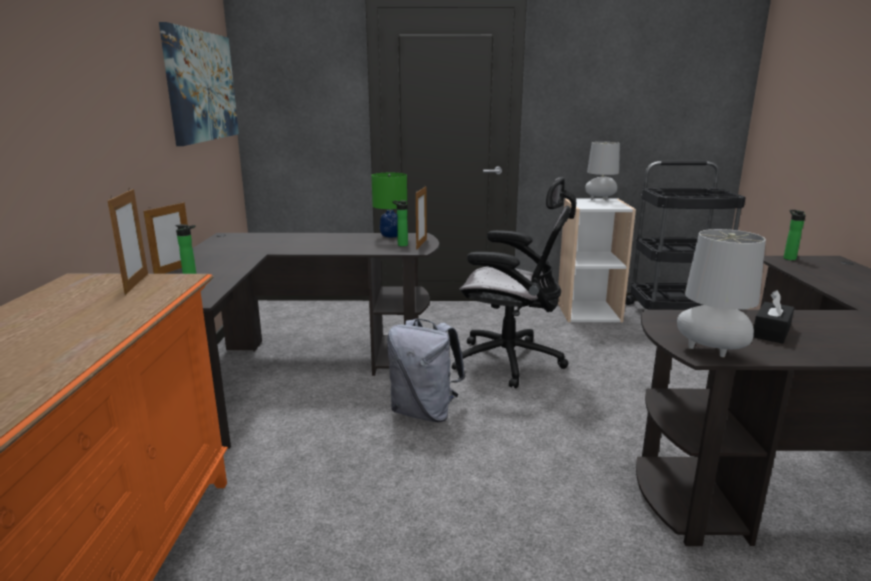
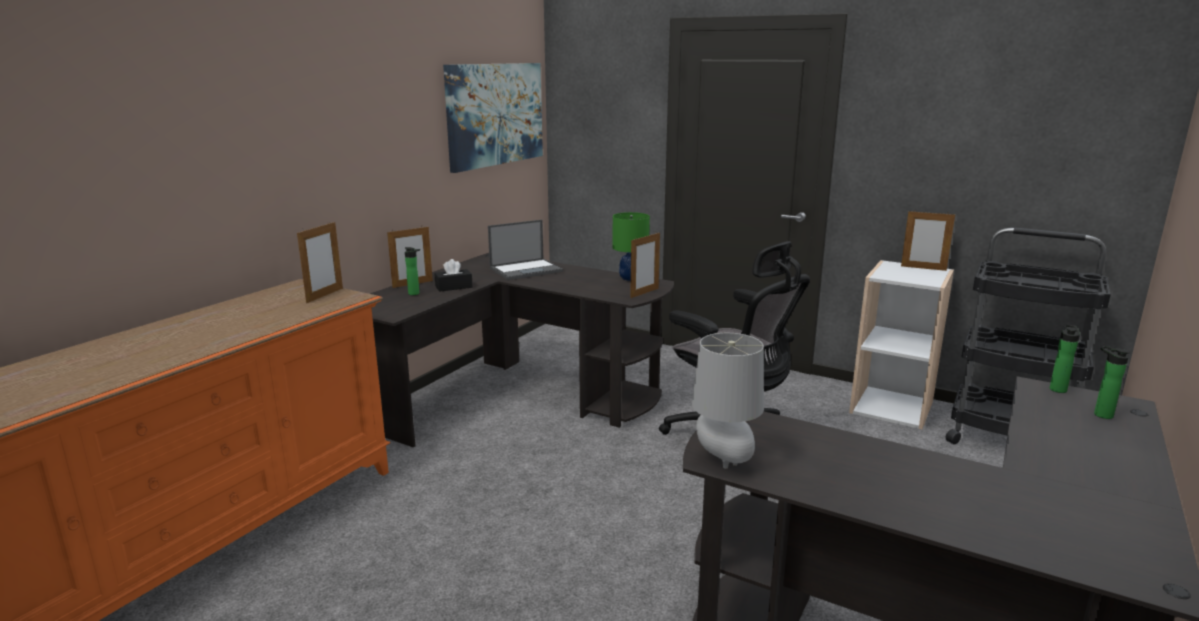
camera: 30 degrees right, 0 degrees up
grey backpack [387,319,465,422] -> none
bottle [392,201,408,247] -> bottle moved to [1094,345,1130,419]
grey table lamp [585,142,620,201] -> picture frame [901,210,955,271]
black tissue box [753,290,795,344] -> black tissue box moved to [434,259,473,292]
none -> laptop [488,220,563,280]

